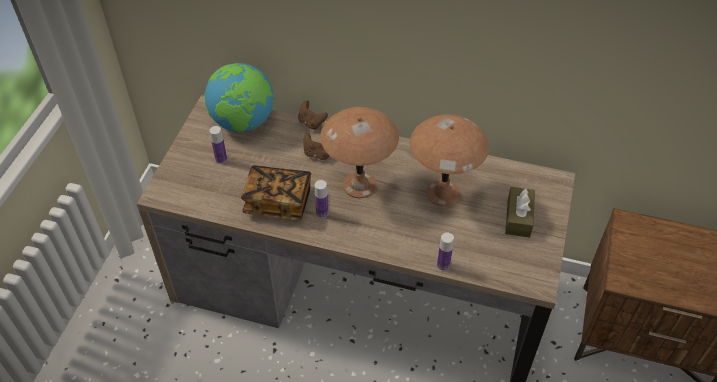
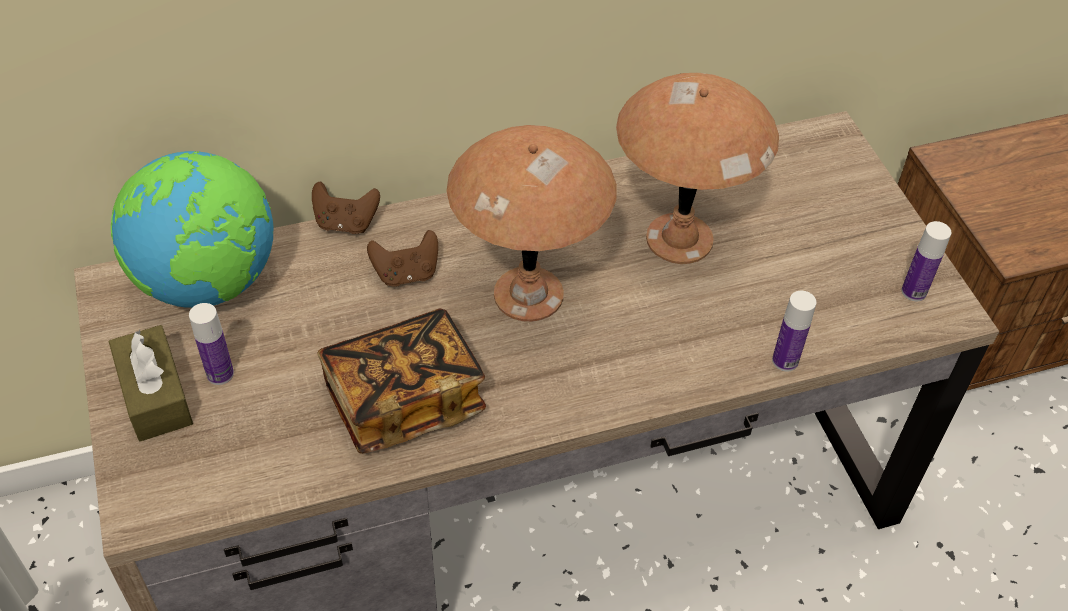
camera: 35 degrees left, 0 degrees up
bottle [315,180,328,218] -> bottle moved to [902,221,951,301]
brown tissue box [505,187,535,238] -> brown tissue box moved to [108,325,193,441]

